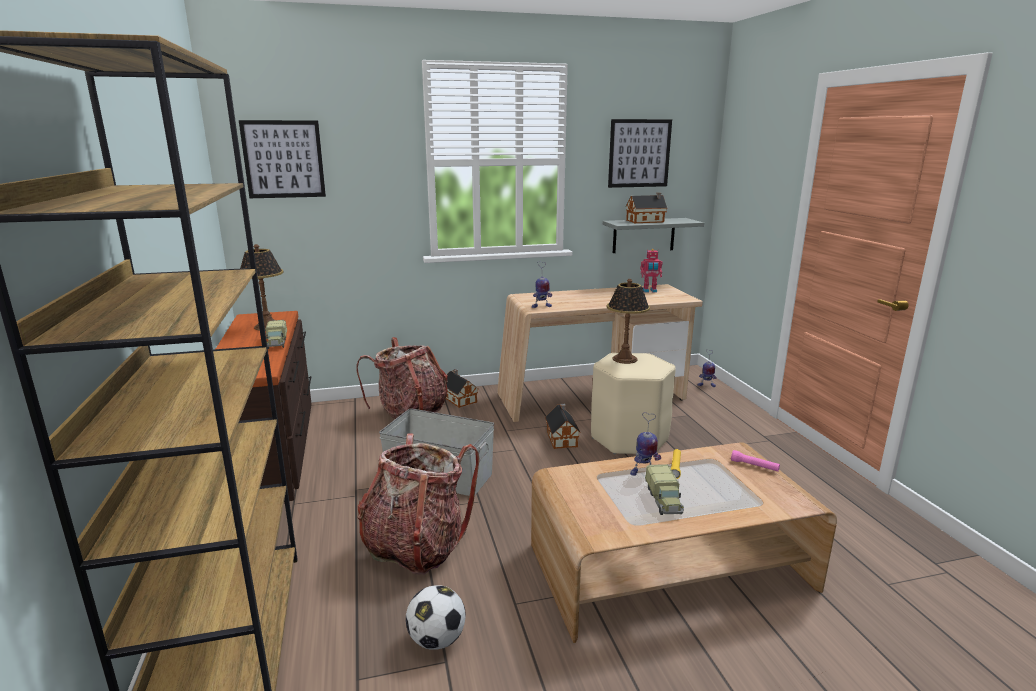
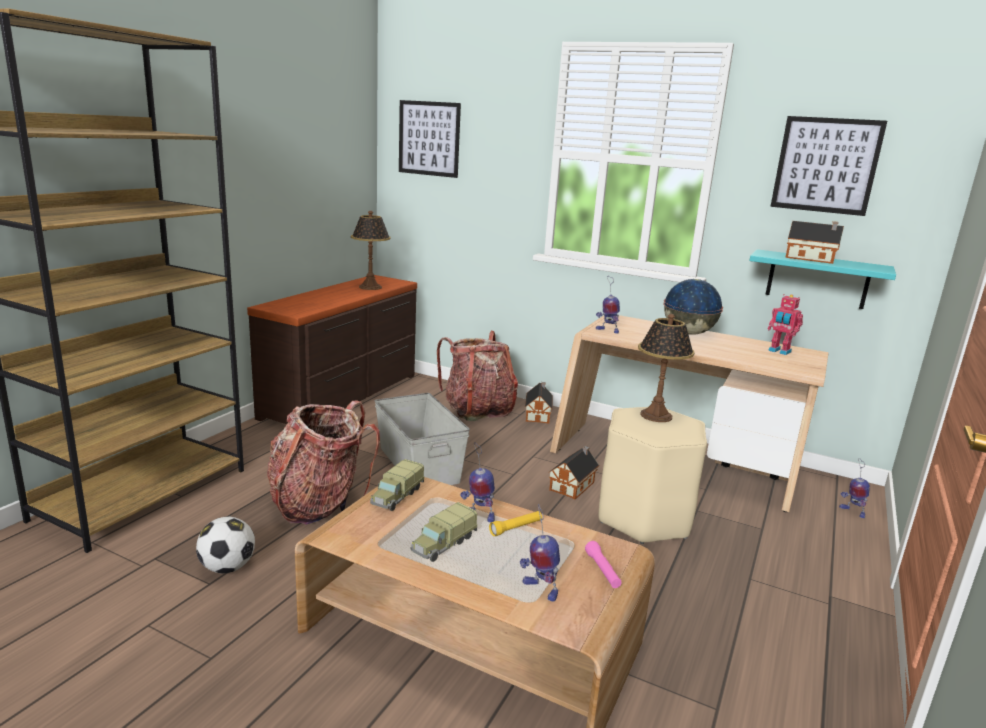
camera: 40 degrees right, 0 degrees up
toy truck [265,320,287,349] -> toy truck moved to [370,459,424,511]
grey shelf [603,218,704,253] -> turquoise shelf [749,249,896,309]
none -> toy robot [520,504,560,601]
none -> globe [663,279,723,335]

